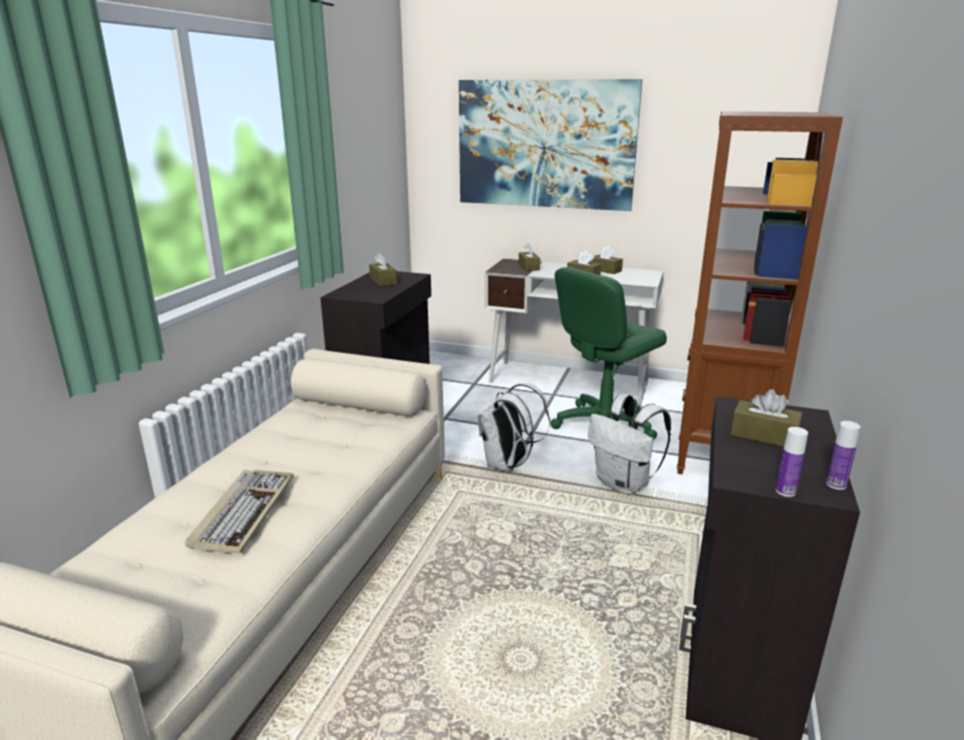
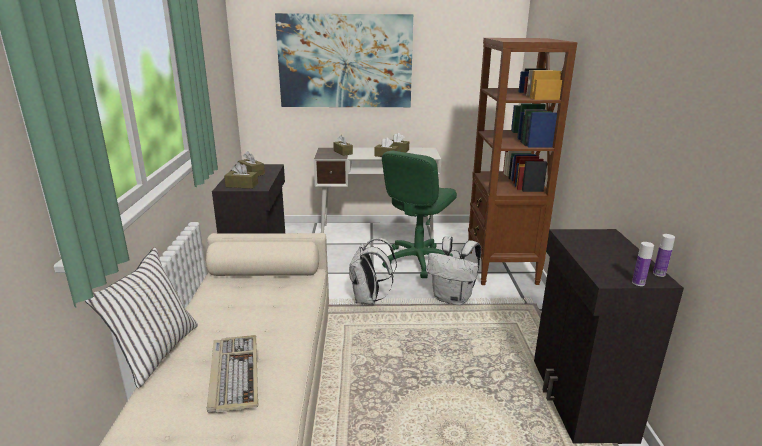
camera: 20 degrees left, 0 degrees up
brown tissue box [730,389,803,447] -> brown tissue box moved to [224,162,258,189]
none -> white pillow [85,248,198,388]

